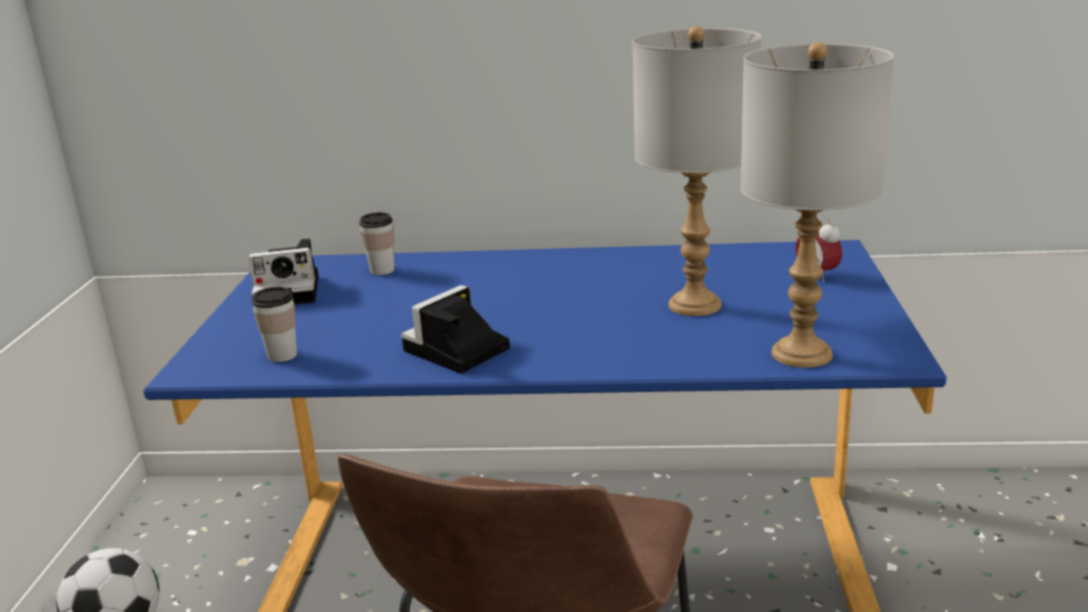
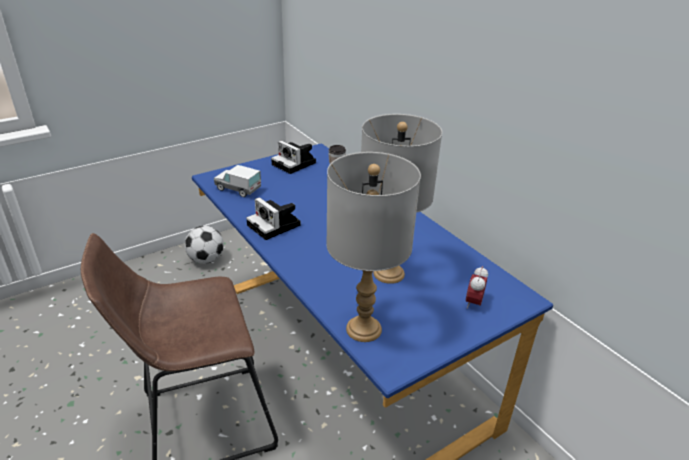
camera: 50 degrees right, 10 degrees up
cup [252,287,297,362] -> toy truck [214,165,261,197]
camera [401,285,510,373] -> camera turned 135 degrees counterclockwise [246,197,301,240]

